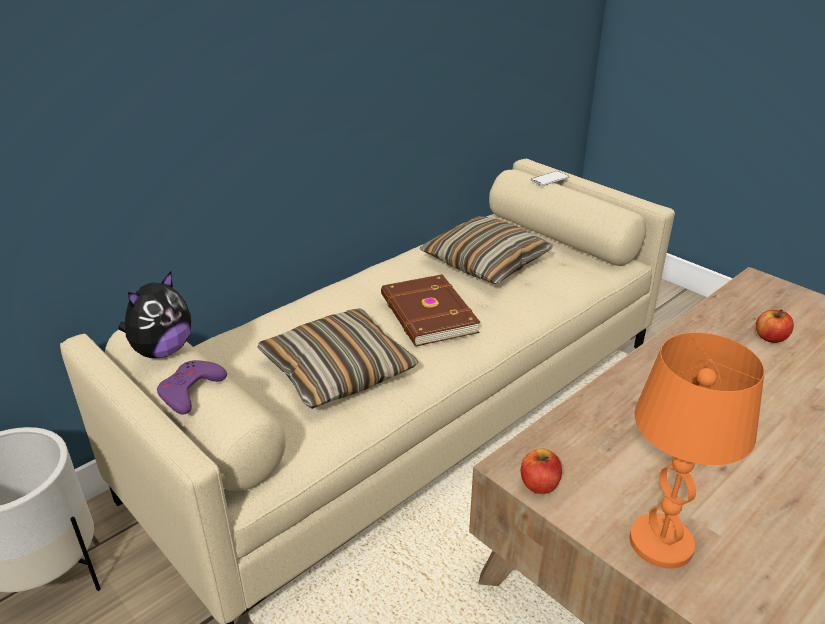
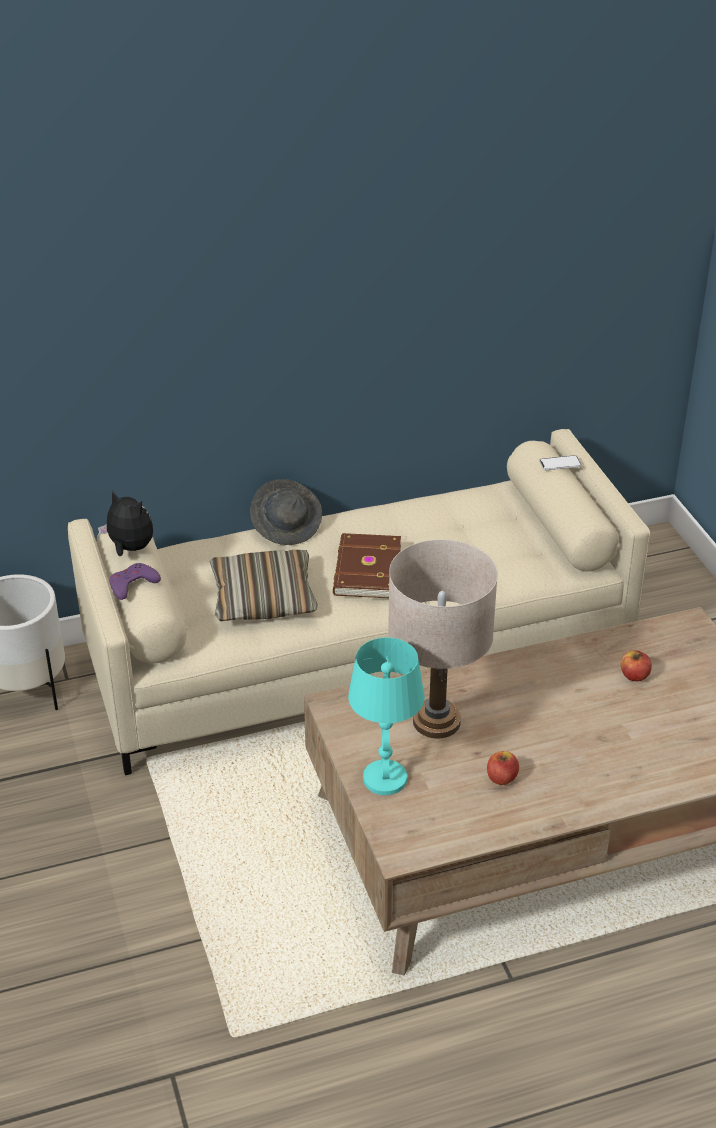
camera: 25 degrees right, 5 degrees up
plush toy [118,271,191,358] -> plush toy turned 120 degrees counterclockwise [98,490,153,556]
pillow [420,216,553,284] -> none
apple [521,448,562,494] -> apple moved to [487,751,519,785]
orange table lamp [629,333,764,568] -> turquoise table lamp [348,637,424,795]
none -> grey hat [250,479,322,545]
none -> beige table lamp [388,540,498,739]

